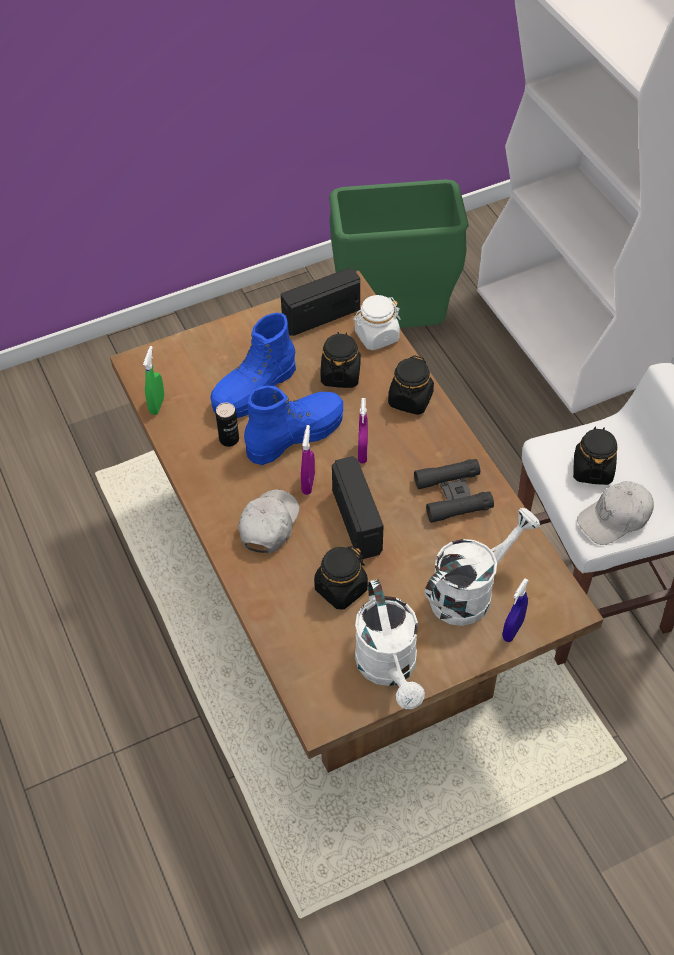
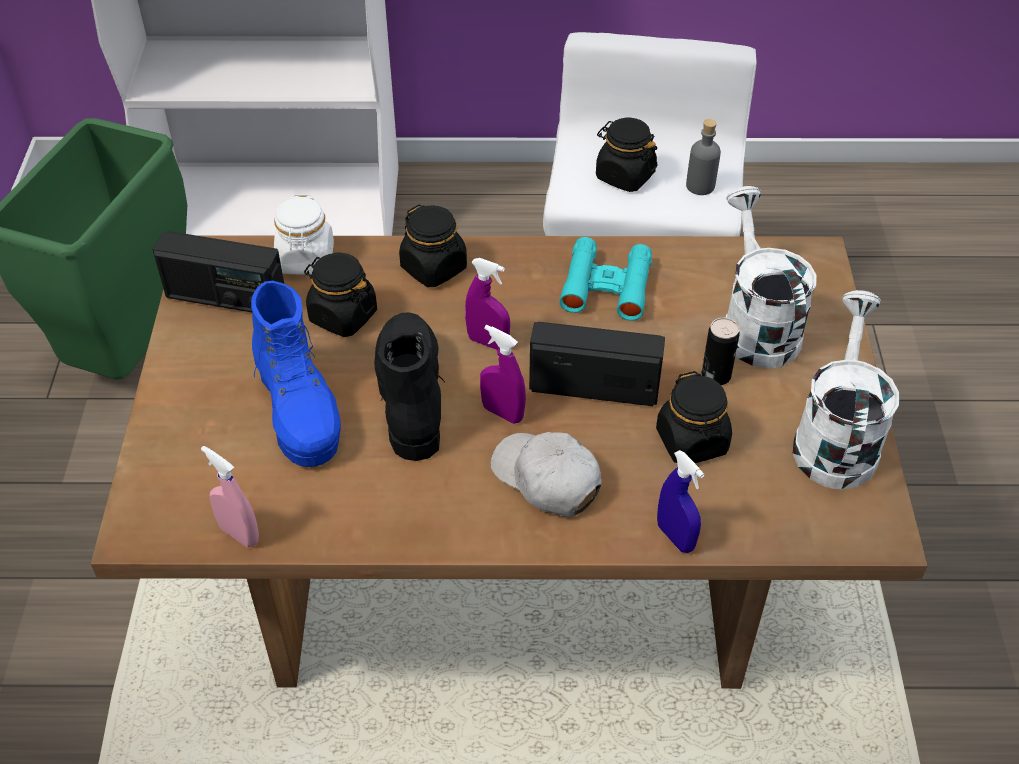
camera: 65 degrees left, 5 degrees down
green spray bottle [143,346,164,415] -> pink spray bottle [201,446,259,547]
can [216,403,239,447] -> can moved to [701,318,740,385]
blue boot [244,386,343,465] -> black boot [374,312,445,461]
radio [281,268,360,336] -> radio turned 75 degrees counterclockwise [152,231,284,313]
white watering can [355,579,425,709] -> white watering can turned 90 degrees counterclockwise [793,290,899,489]
black binoculars [414,459,494,523] -> turquoise binoculars [559,237,652,321]
blue spray bottle [502,578,529,642] -> blue spray bottle moved to [657,450,705,553]
white cap [577,481,654,545] -> grey bottle [686,119,721,195]

